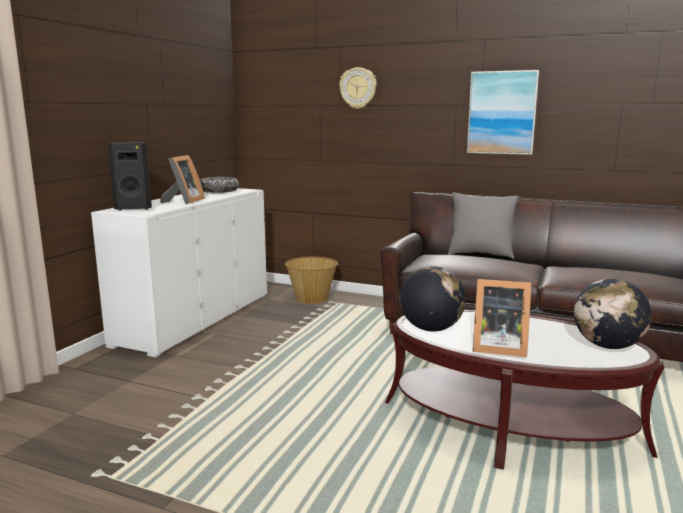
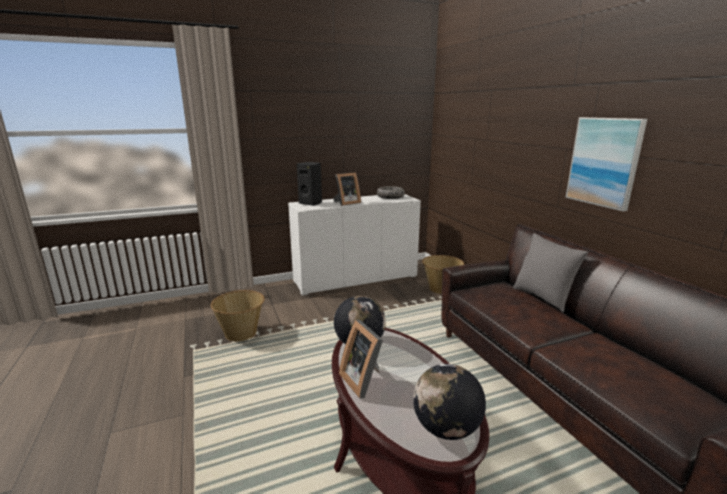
camera: 45 degrees right, 5 degrees up
wall clock [339,67,377,109] -> none
none -> basket [211,290,265,342]

